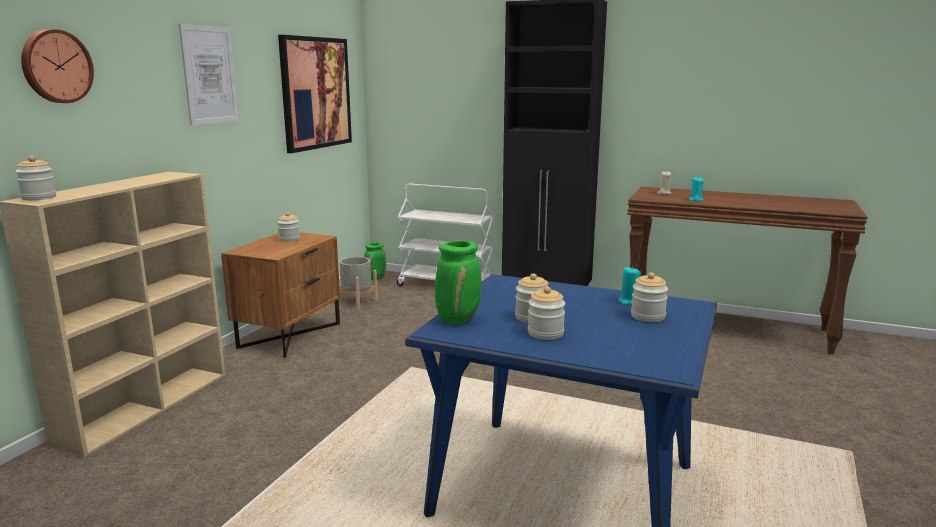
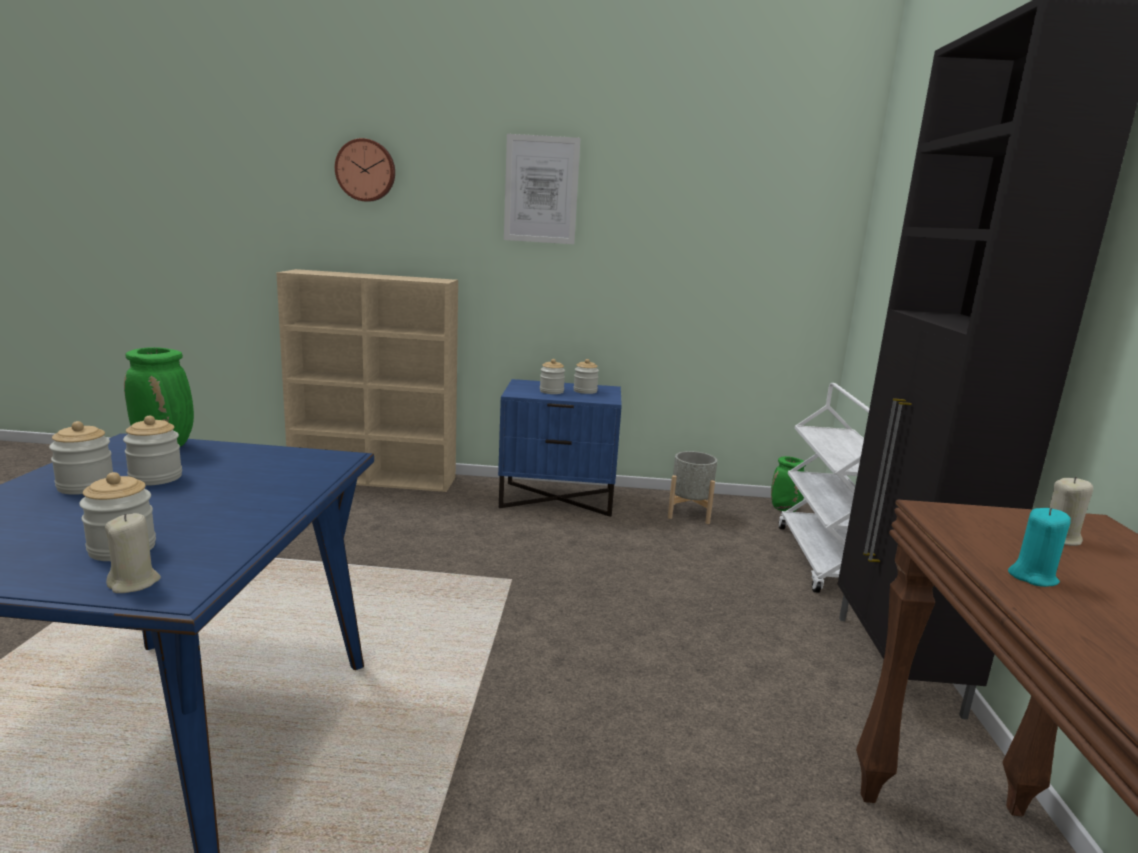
camera: 70 degrees right, 0 degrees up
jar [15,156,56,200] -> jar moved to [540,359,565,394]
brown nightstand [221,232,340,358] -> blue nightstand [498,379,622,517]
picture [278,35,352,153] -> none
turquoise candle [618,267,641,305] -> none
none -> beige candle [105,513,161,593]

